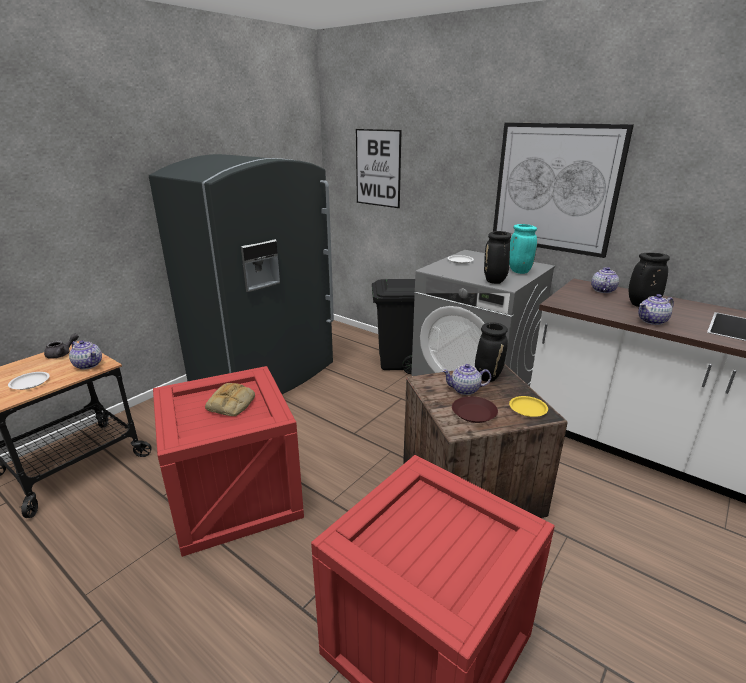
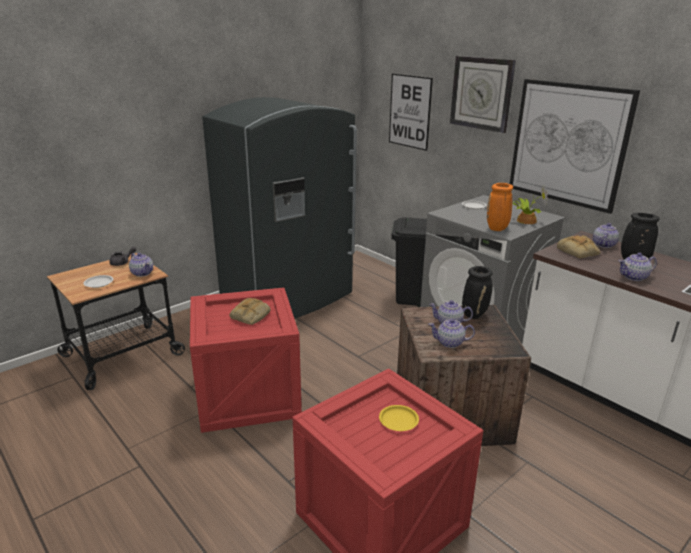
camera: 10 degrees right, 0 degrees up
brown plate [452,396,498,423] -> teapot [428,319,475,348]
black vase [484,231,511,284] -> orange vase [487,183,513,231]
turquoise vase [509,224,537,274] -> potted plant [512,186,548,224]
yellow plate [509,396,548,417] -> yellow plate moved to [379,405,419,431]
none -> wall clock [450,56,516,133]
none -> bread [557,235,600,258]

